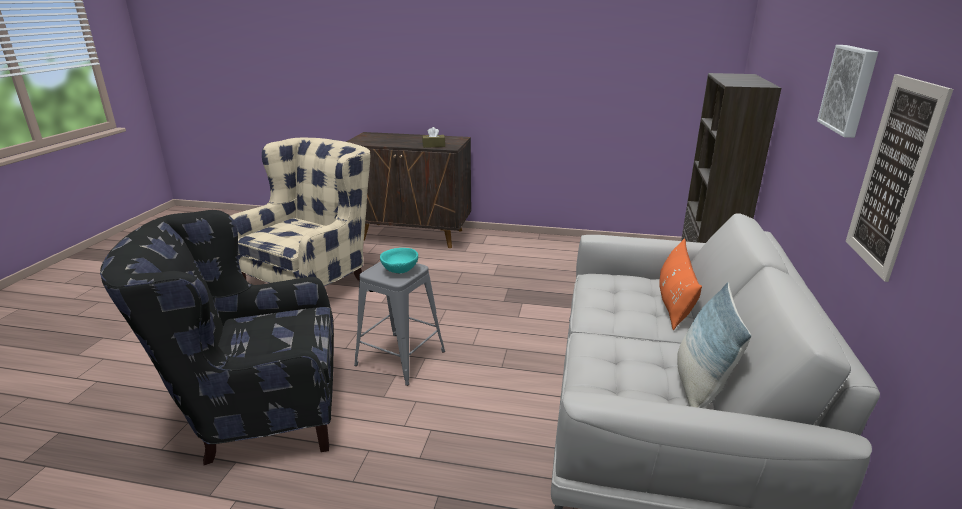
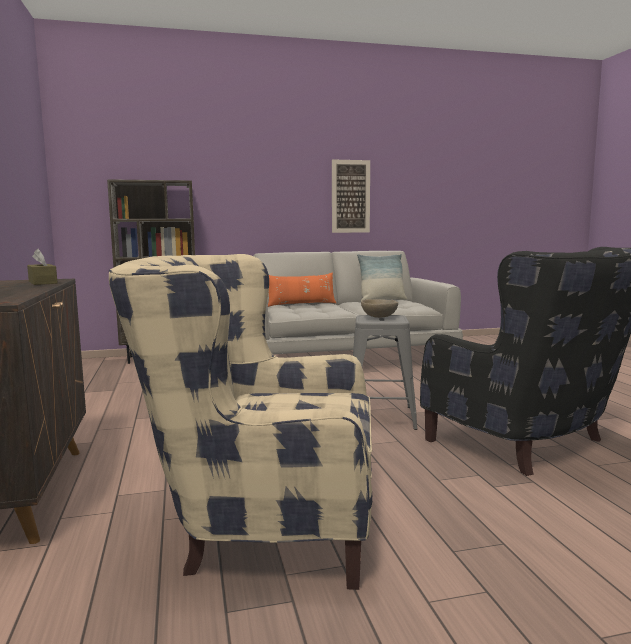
camera: 115 degrees left, 15 degrees down
turquoise bowl [380,248,418,273] -> beige bowl [361,299,398,318]
picture [817,45,878,138] -> none

